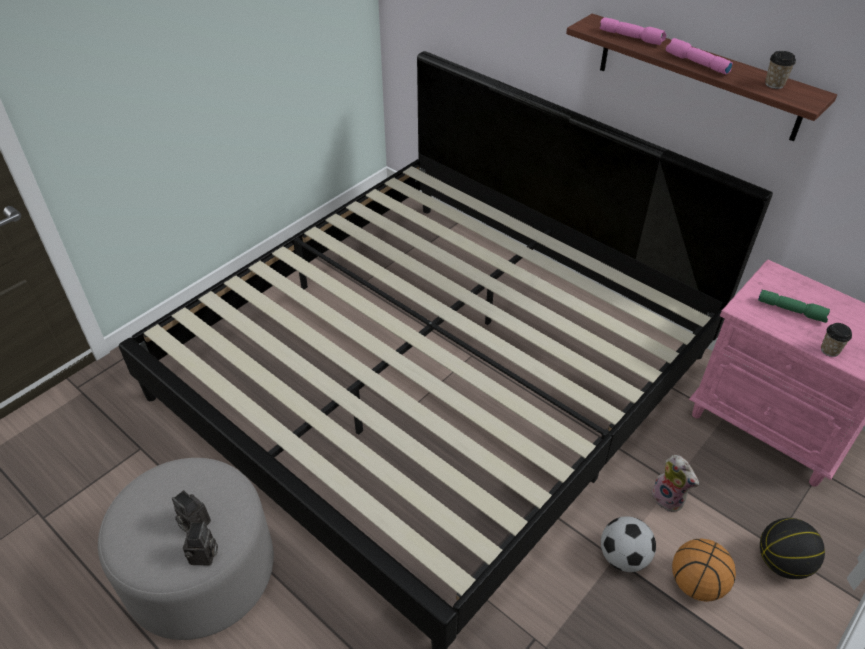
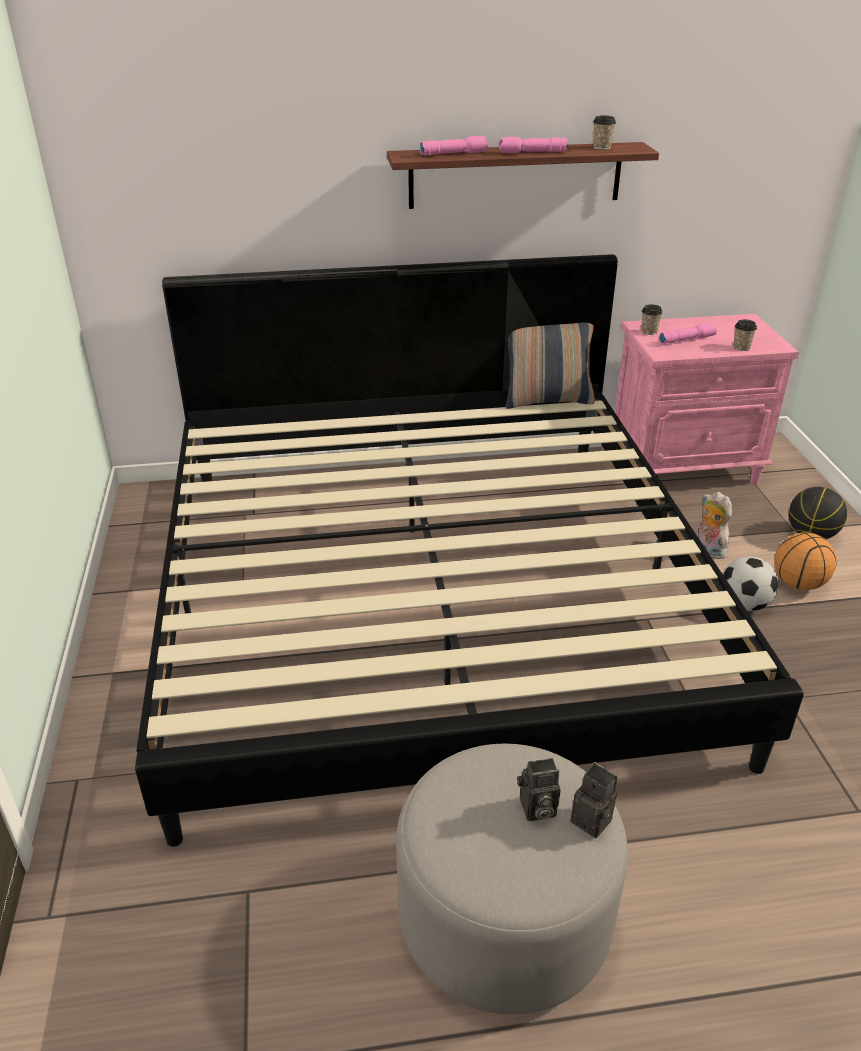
camera: 50 degrees left, 10 degrees down
plush toy [650,455,699,512] -> plush toy turned 120 degrees counterclockwise [698,492,732,559]
green flashlight [758,290,830,323] -> pink flashlight [659,323,717,344]
none -> pillow [505,322,595,409]
none -> cup [641,304,663,335]

